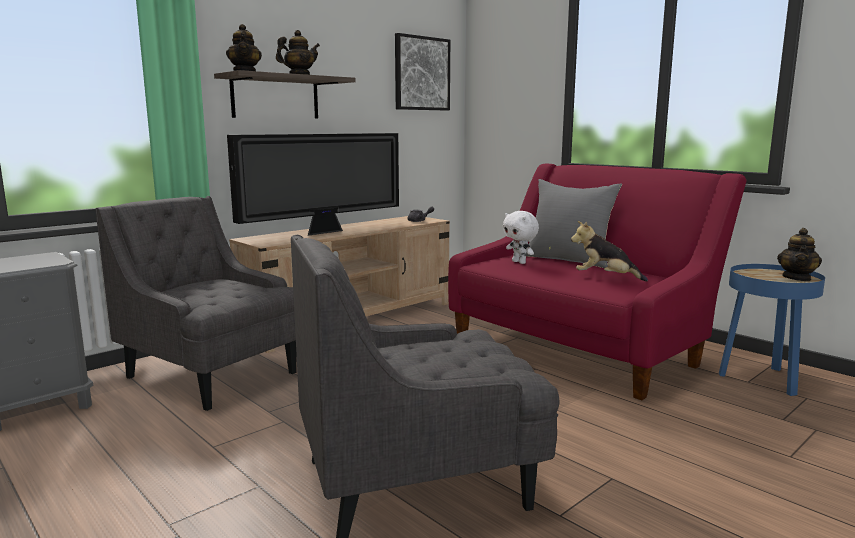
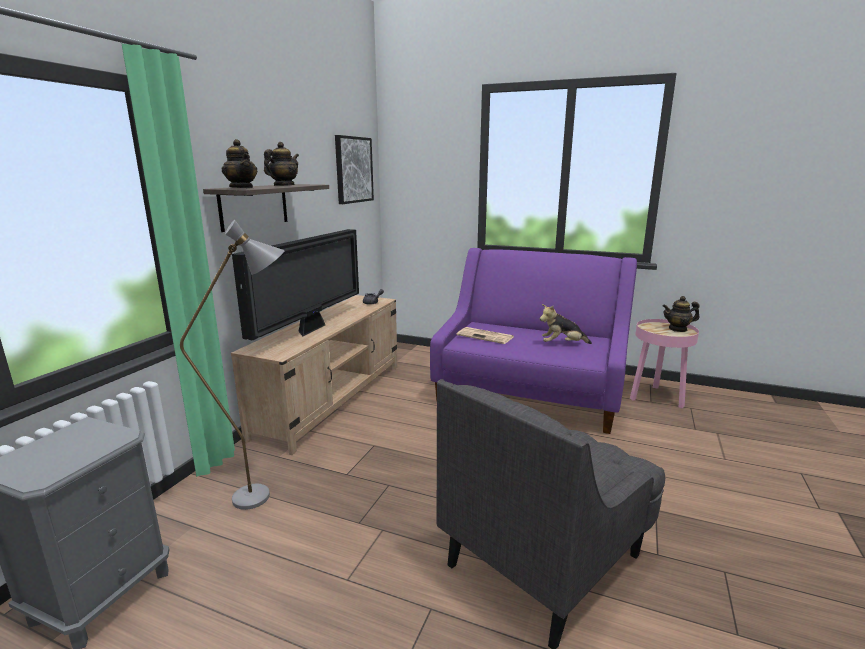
camera: 25 degrees left, 5 degrees up
grey armchair [95,196,296,411] -> grey floor lamp [180,220,285,510]
red sofa [448,164,747,400] -> purple sofa [430,248,637,434]
white plush toy [503,211,539,264] -> newspaper [457,327,513,344]
grey pillow [526,179,622,268] -> none
blue side table [719,264,825,396] -> pink side table [630,319,699,408]
teapot [777,228,822,281] -> teapot turned 90 degrees clockwise [662,296,699,332]

